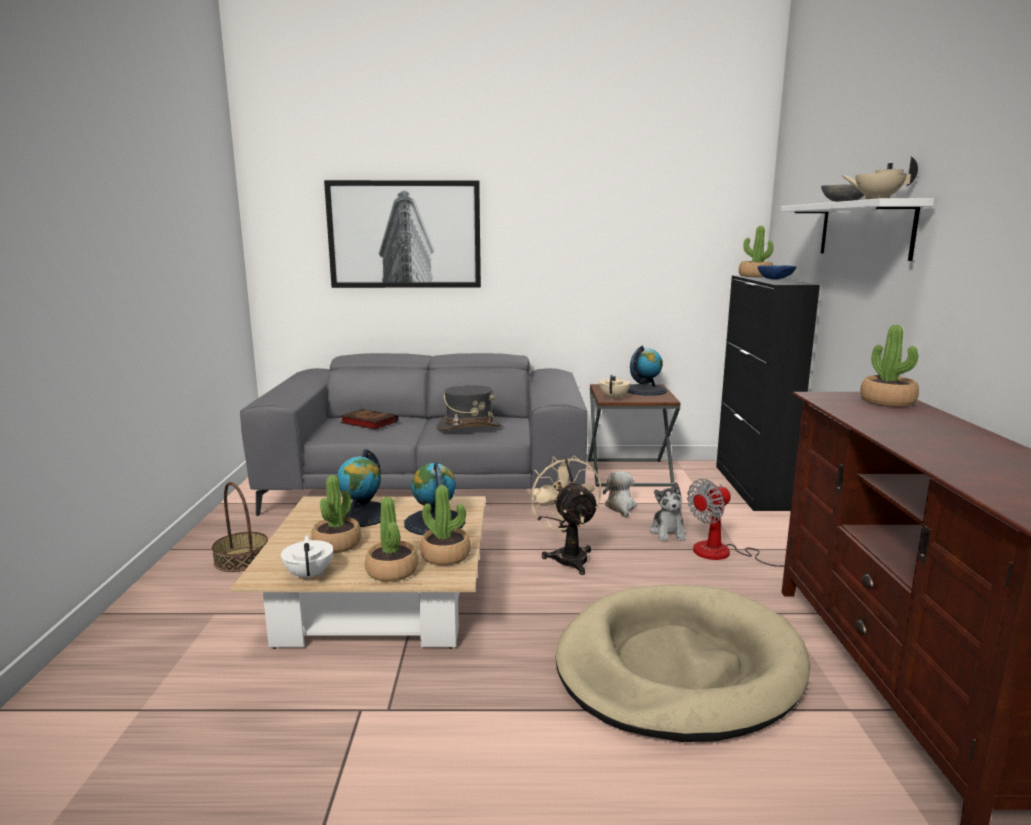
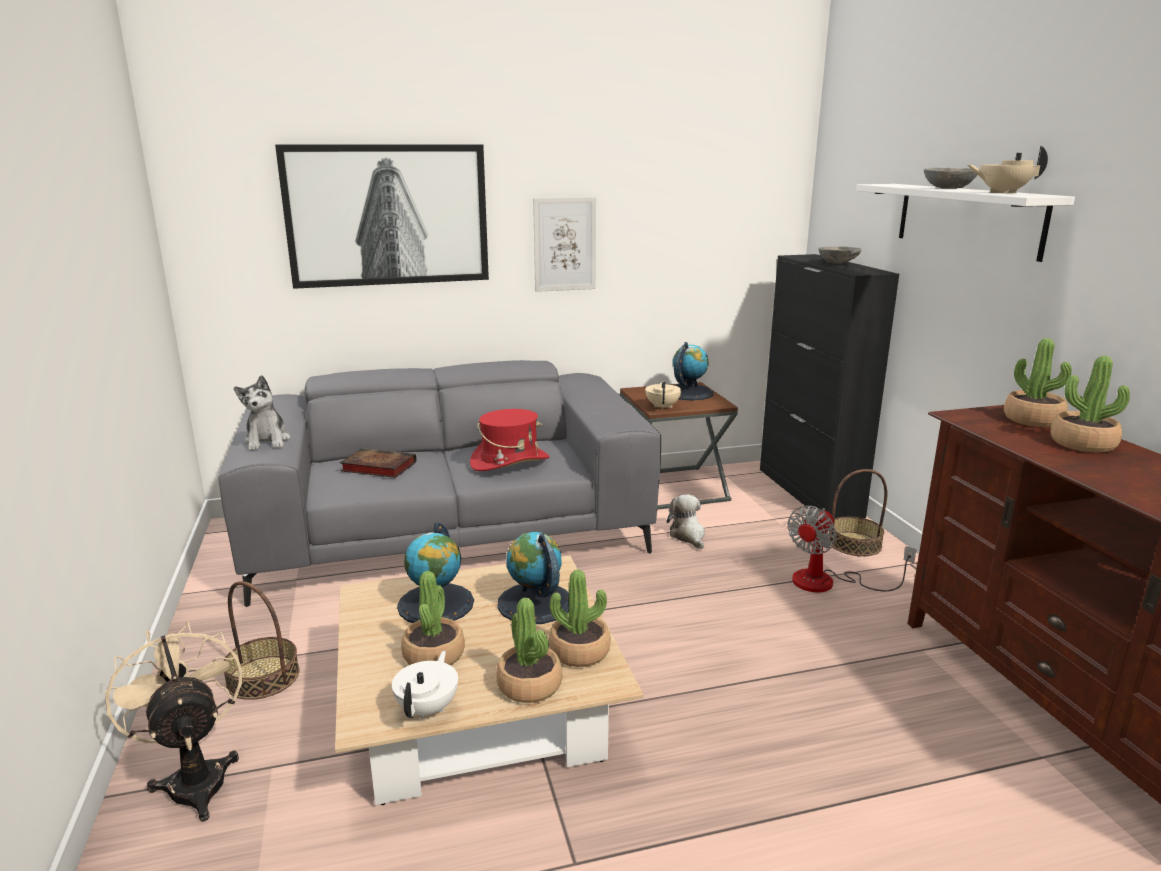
camera: 15 degrees left, 5 degrees up
white teapot [281,535,333,581] -> white teapot turned 45 degrees clockwise [392,651,458,719]
grey hat [436,385,502,431] -> red hat [470,409,550,471]
beige fan [526,456,602,575] -> beige fan moved to [105,621,242,821]
beige dog bed [556,585,810,742] -> none
plush toy [650,482,686,541] -> plush toy moved to [234,375,291,451]
potted plant [739,226,774,277] -> potted plant moved to [1051,356,1130,453]
blue bowl [758,265,796,280] -> grey bowl [818,247,862,264]
none -> picture [533,197,596,292]
none -> basket [828,469,887,556]

